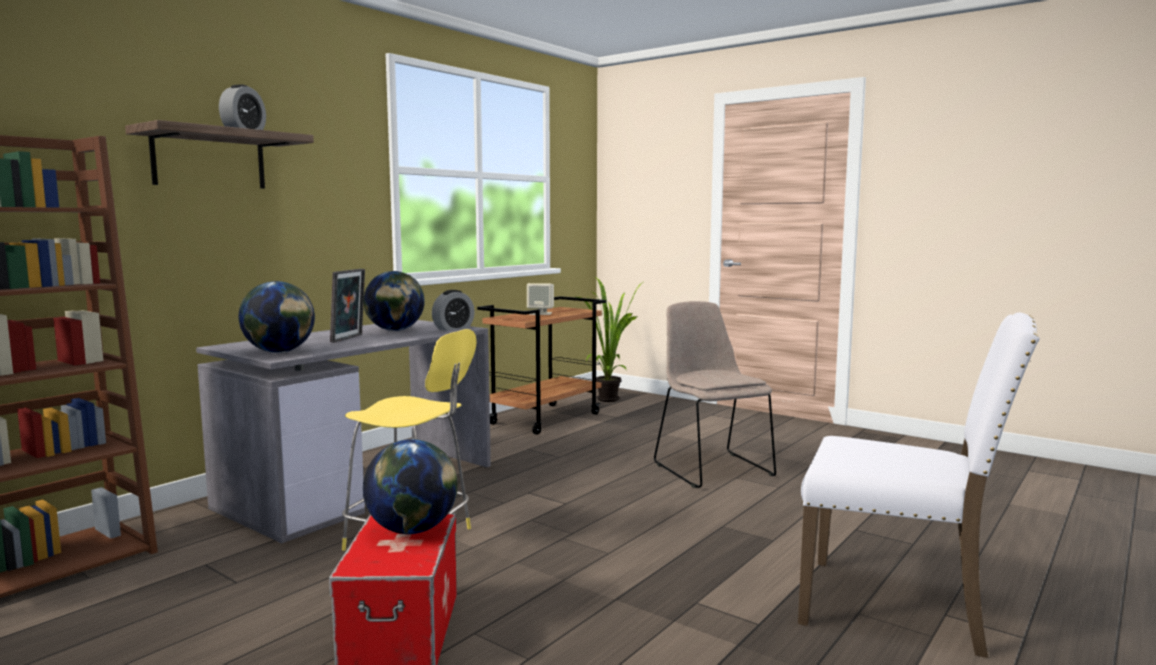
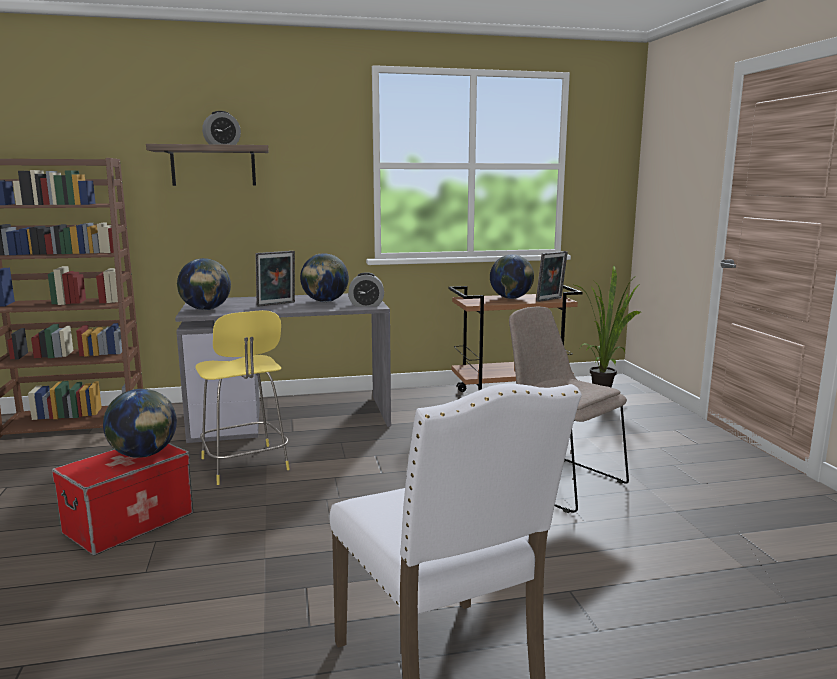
camera: 40 degrees right, 5 degrees up
beige speaker [527,283,554,315] -> globe [490,254,534,299]
beige chair [654,301,776,488] -> beige chair turned 60 degrees counterclockwise [509,307,629,513]
none -> picture frame [536,251,568,302]

